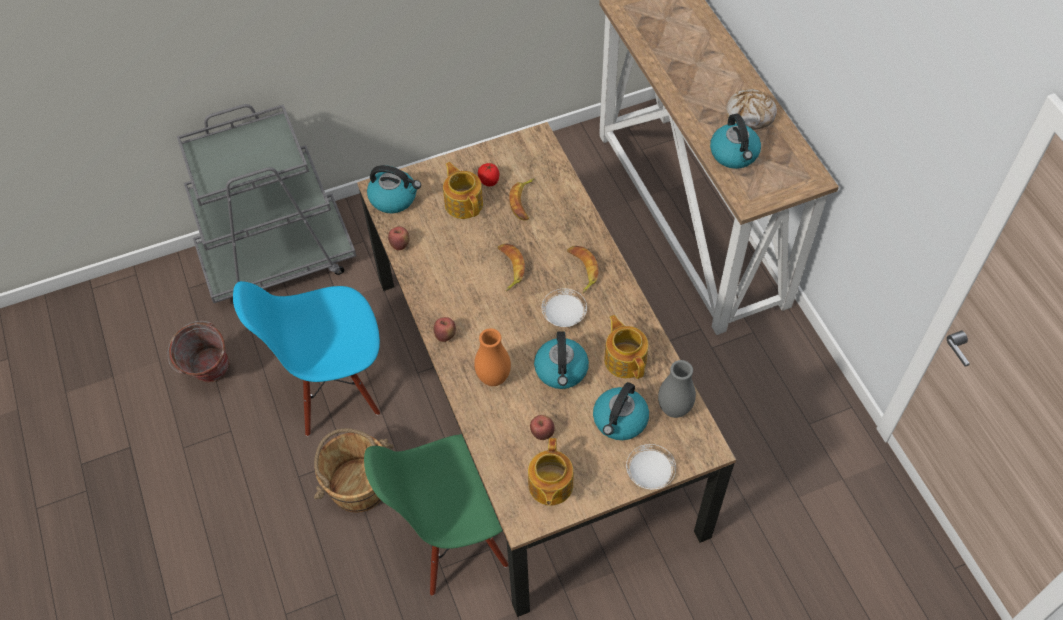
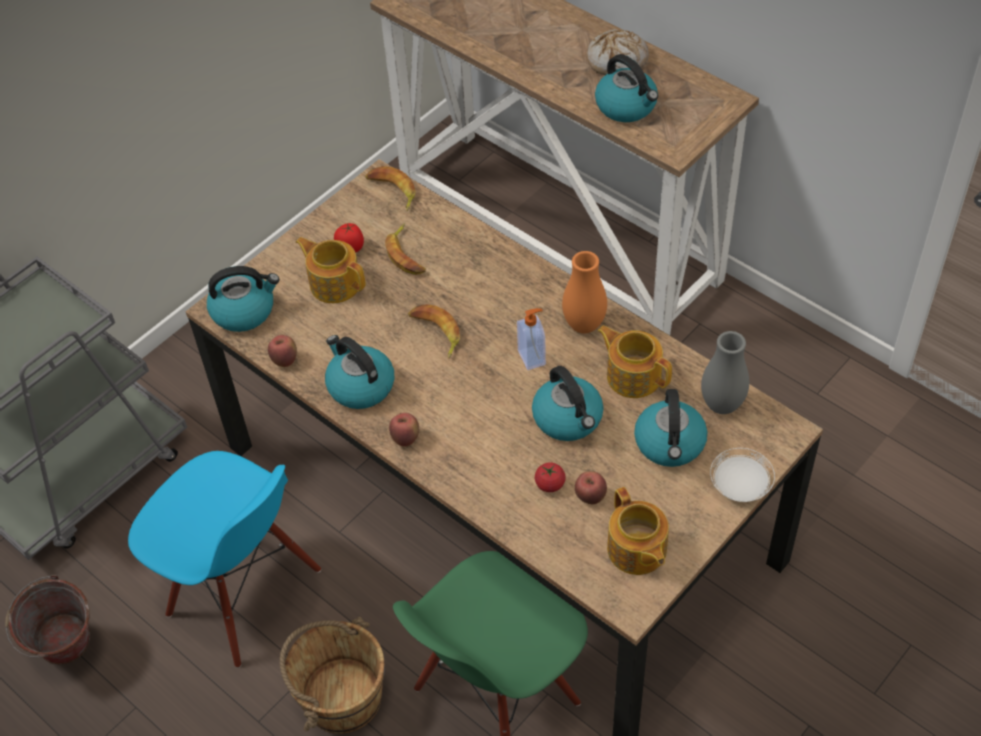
camera: 25 degrees left, 5 degrees down
blue chair [233,281,380,436] -> blue chair turned 105 degrees counterclockwise [128,451,321,668]
orange vase [474,328,511,386] -> orange vase moved to [562,251,607,333]
white plate [542,288,587,327] -> soap dispenser [517,308,546,370]
banana [567,246,598,293] -> banana moved to [365,166,416,211]
none -> kettle [325,335,394,409]
none -> tomato [535,462,566,492]

